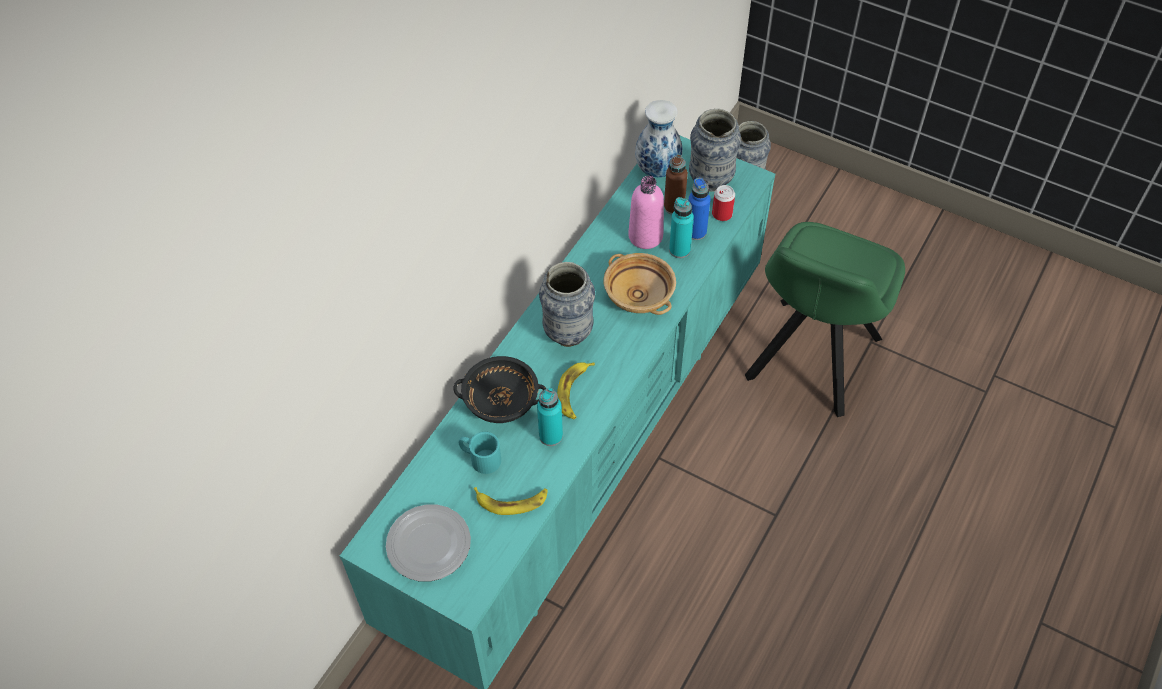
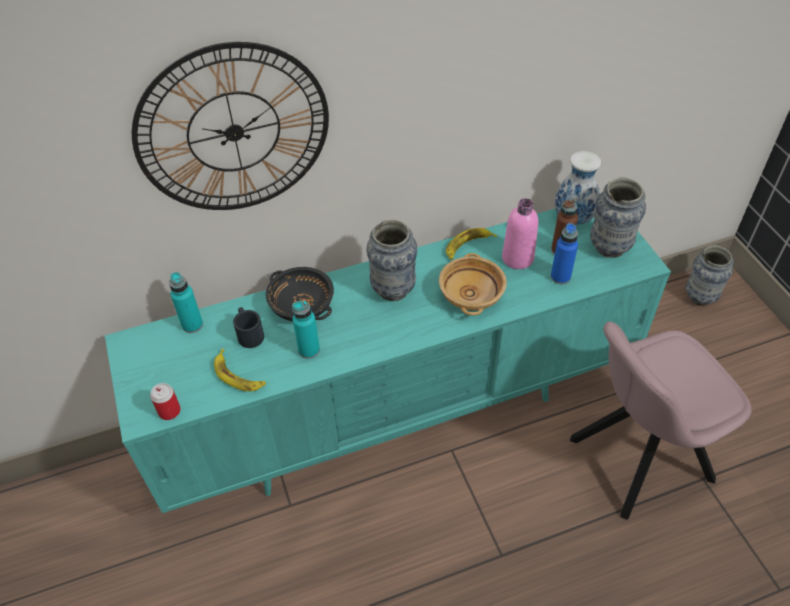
camera: 40 degrees right, 5 degrees down
plate [386,504,471,582] -> none
turquoise mug [459,432,501,474] -> black mug [233,307,264,348]
banana [557,362,595,419] -> banana moved to [446,228,497,260]
turquoise bottle [669,197,694,258] -> turquoise bottle moved to [169,272,203,333]
can [712,185,735,221] -> can moved to [150,383,181,420]
green chair [745,222,905,417] -> pink chair [570,322,751,520]
none -> wall clock [132,42,329,210]

